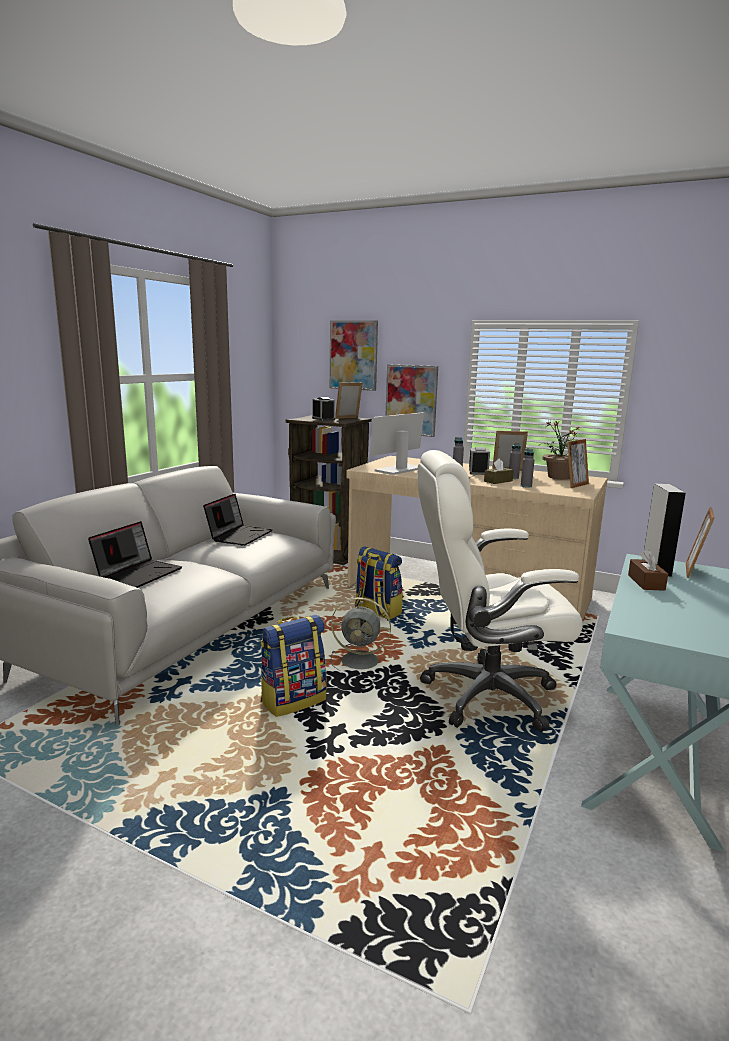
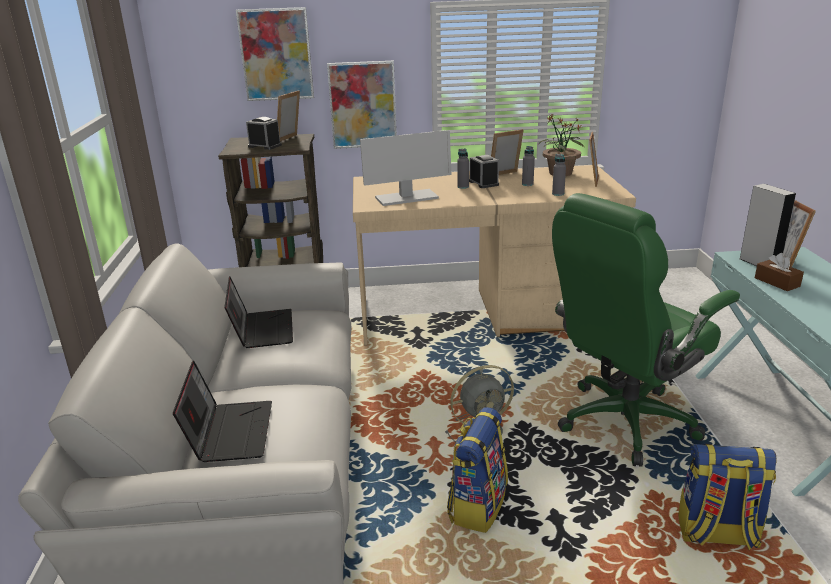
camera: 30 degrees left, 10 degrees up
backpack [355,546,403,620] -> backpack moved to [678,444,776,550]
monitor [370,412,424,475] -> monitor turned 120 degrees counterclockwise [360,130,451,206]
white office chair [417,450,582,732] -> green office chair [552,193,740,467]
brown tissue box [484,458,514,484] -> none

